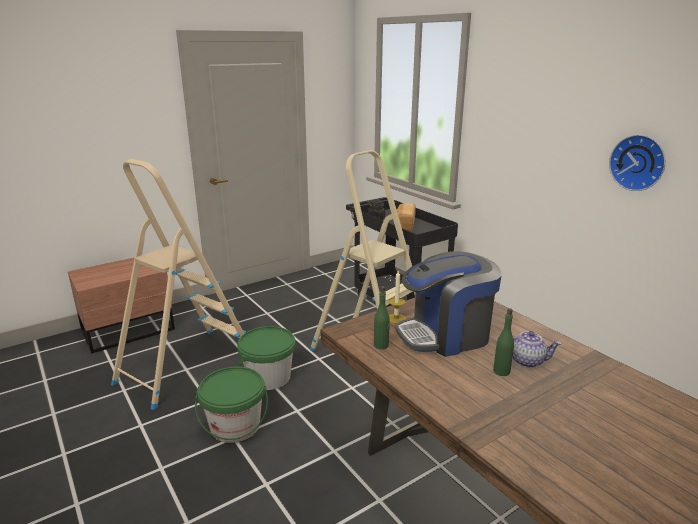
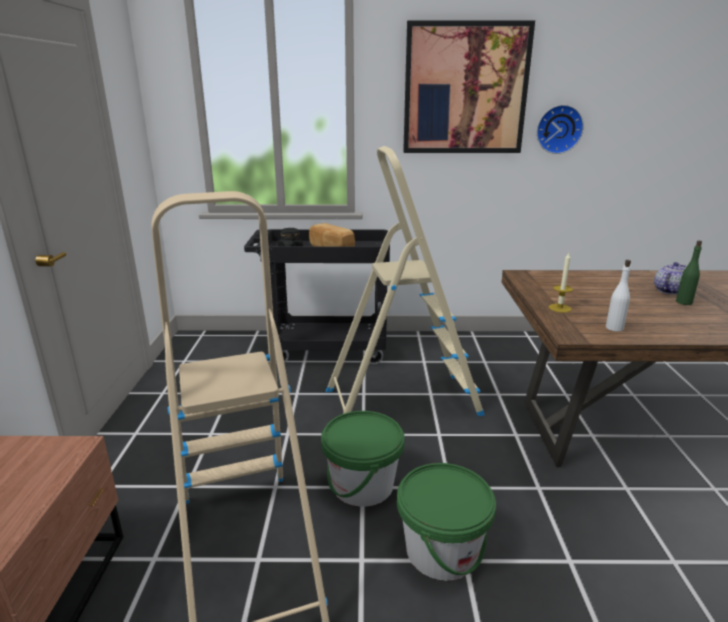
camera: 55 degrees left, 0 degrees up
green bottle [374,286,390,349] -> white bottle [606,260,631,332]
coffee machine [395,251,501,357] -> none
none -> picture [403,20,535,153]

